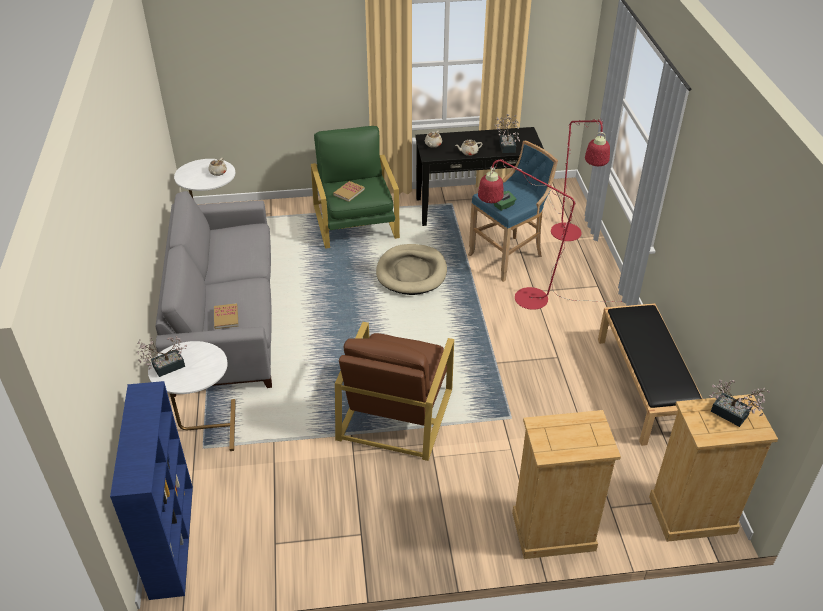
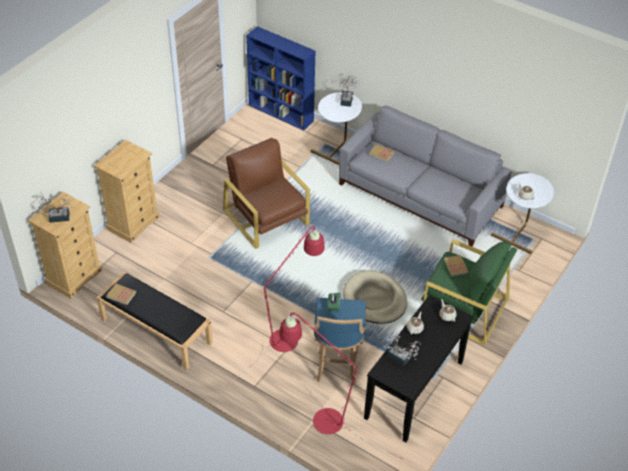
camera: 130 degrees right, 5 degrees up
none -> book [106,284,136,305]

